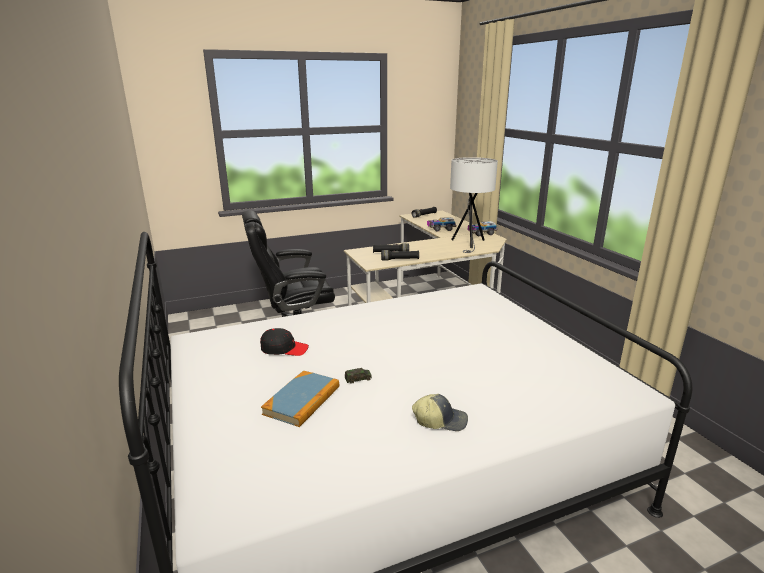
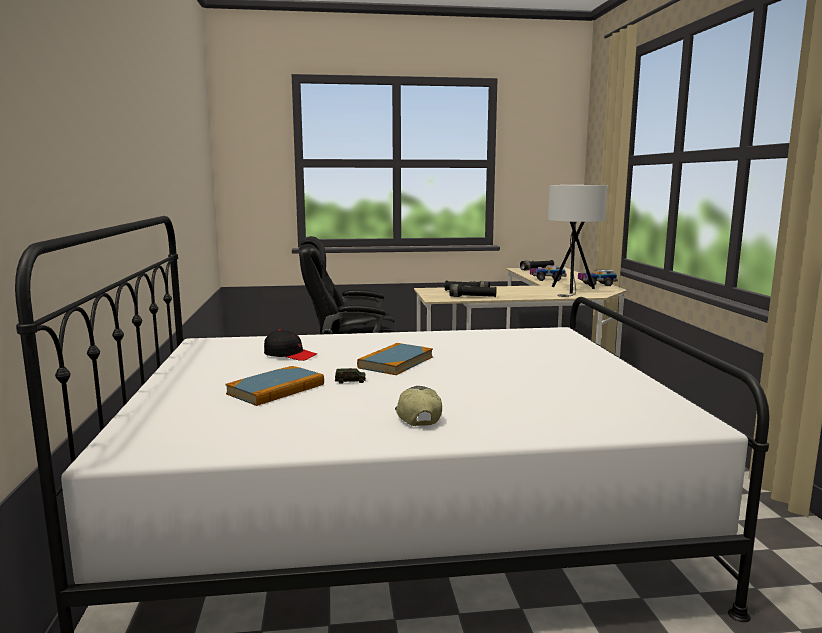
camera: 15 degrees right, 10 degrees down
cap [412,394,468,431] -> cap turned 120 degrees counterclockwise [395,386,442,426]
none -> book [357,343,433,375]

